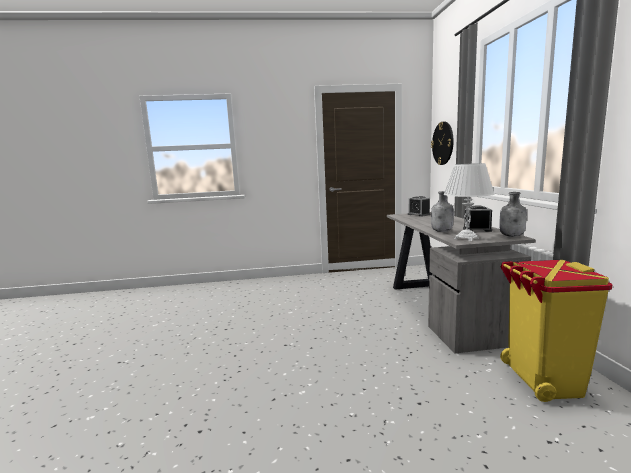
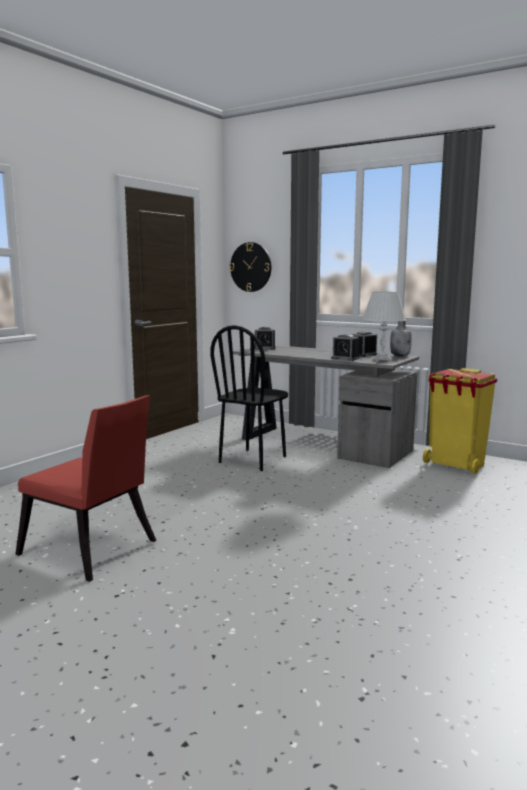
camera: 50 degrees left, 0 degrees up
grey bottle [431,191,454,232] -> alarm clock [331,334,360,361]
none -> red chair [15,395,156,582]
none -> black chair [210,325,288,471]

